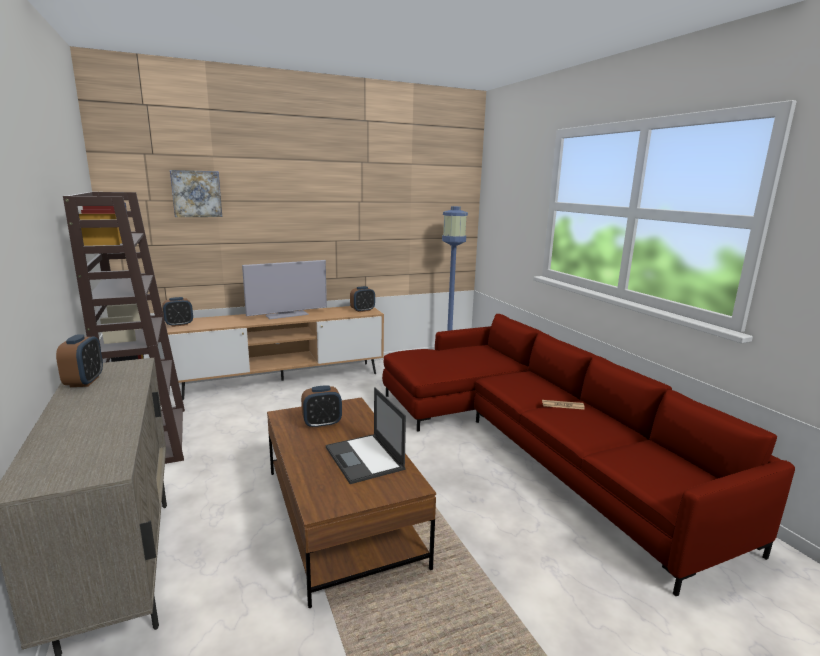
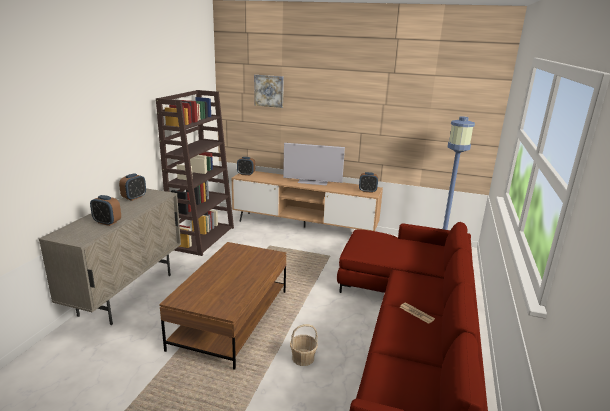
camera: 40 degrees right, 5 degrees up
alarm clock [301,385,342,429] -> alarm clock moved to [90,195,121,226]
laptop [326,387,406,484] -> none
none -> basket [290,324,318,366]

